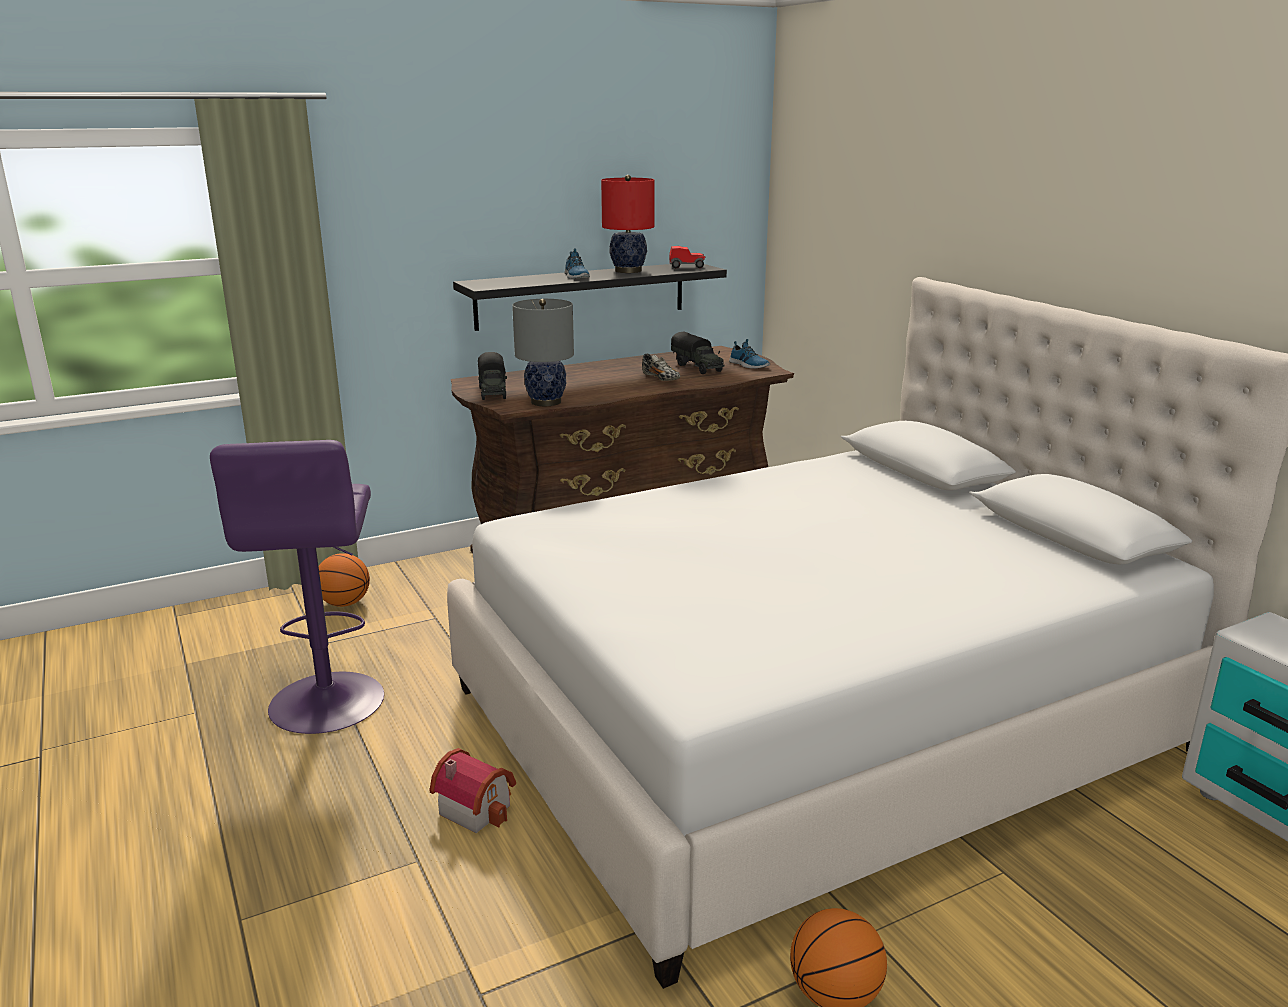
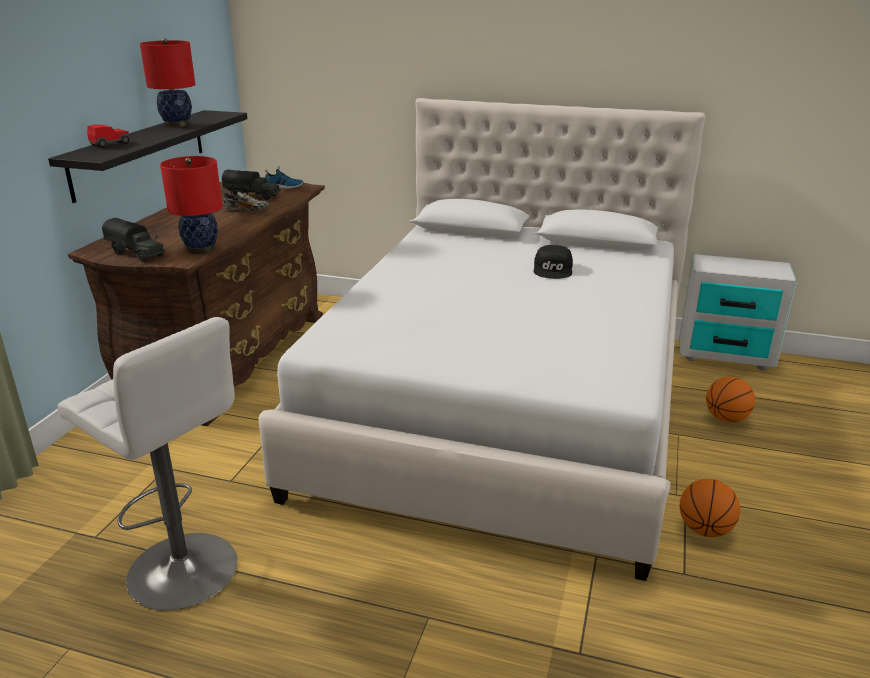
camera: 45 degrees left, 5 degrees up
purple stool [210,440,384,734] -> white stool [57,317,237,610]
basketball [319,553,370,607] -> basketball moved to [706,377,755,423]
toy house [430,748,516,833] -> none
grey table lamp [512,299,574,406] -> red table lamp [160,156,222,254]
shoe [565,248,590,279] -> none
toy car [669,246,705,268] -> toy car moved to [87,124,129,148]
none -> black cap [533,245,573,279]

